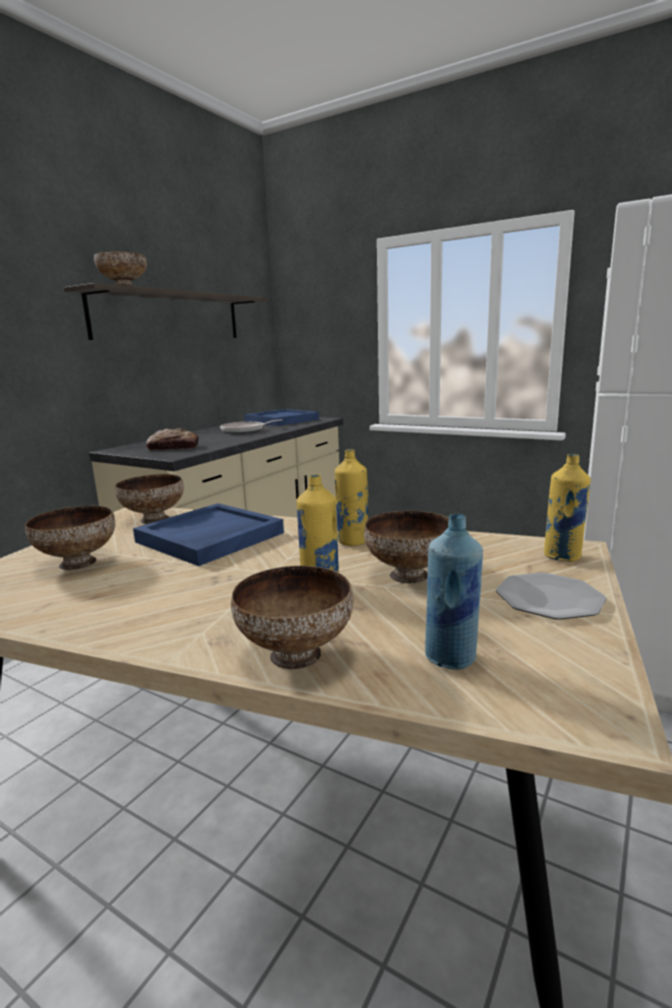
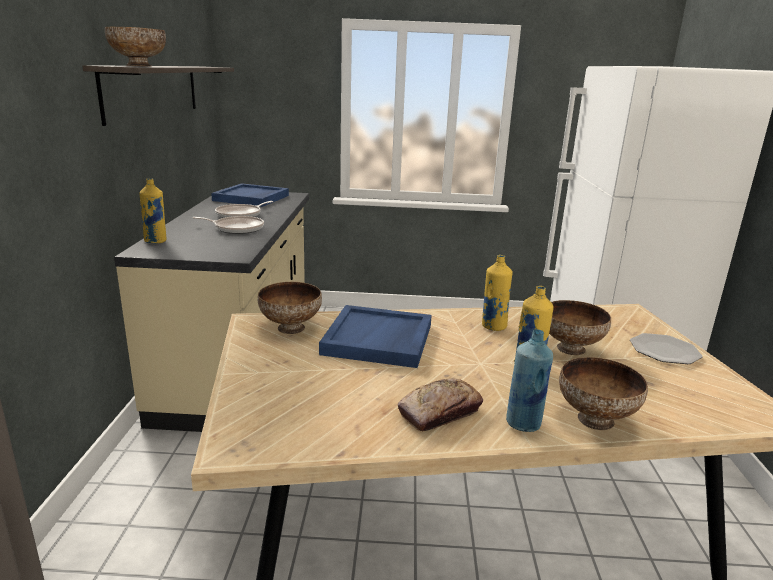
camera: 30 degrees left, 5 degrees up
bowl [25,506,115,570] -> none
bread [146,428,199,450] -> bread moved to [398,379,483,431]
blue bottle [425,514,483,670] -> blue bottle moved to [506,329,553,432]
yellow bottle [544,454,591,562] -> yellow bottle moved to [139,178,167,243]
none -> frying pan [192,216,264,234]

